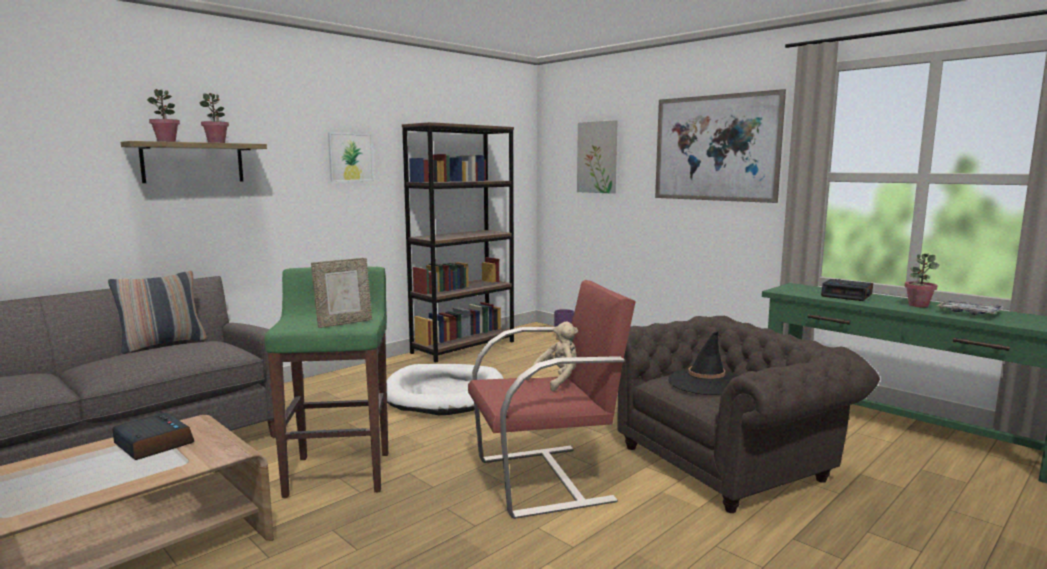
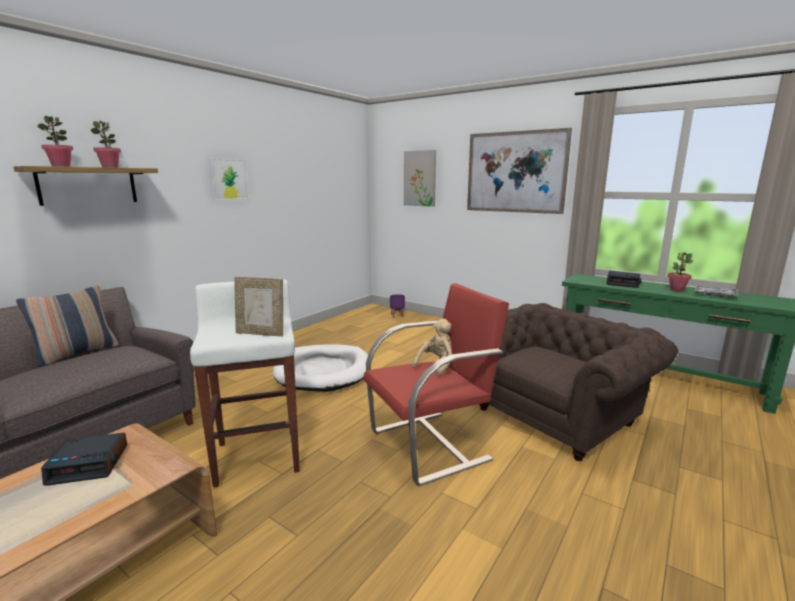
camera: 10 degrees left, 5 degrees up
alarm clock [112,412,194,460] -> alarm clock turned 135 degrees clockwise [41,433,127,486]
green stool [265,267,388,498] -> white stool [190,279,300,488]
picture frame [311,258,372,328] -> picture frame turned 60 degrees clockwise [234,277,283,337]
brown bookcase [402,122,514,363] -> none
black hat [668,332,738,395] -> none

